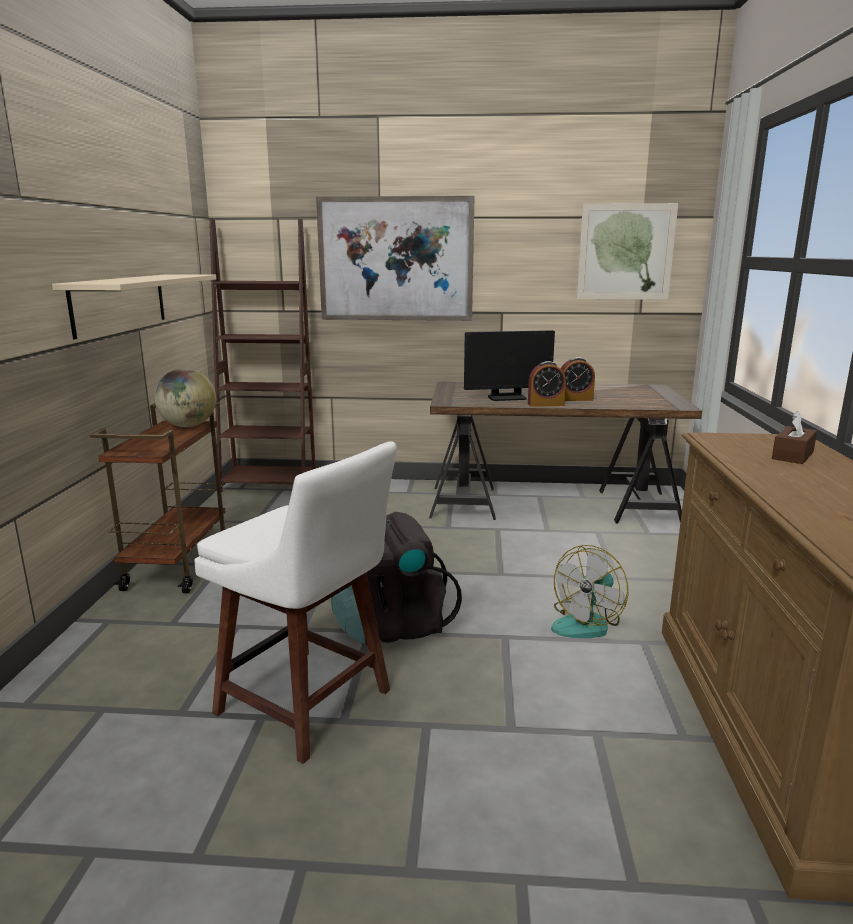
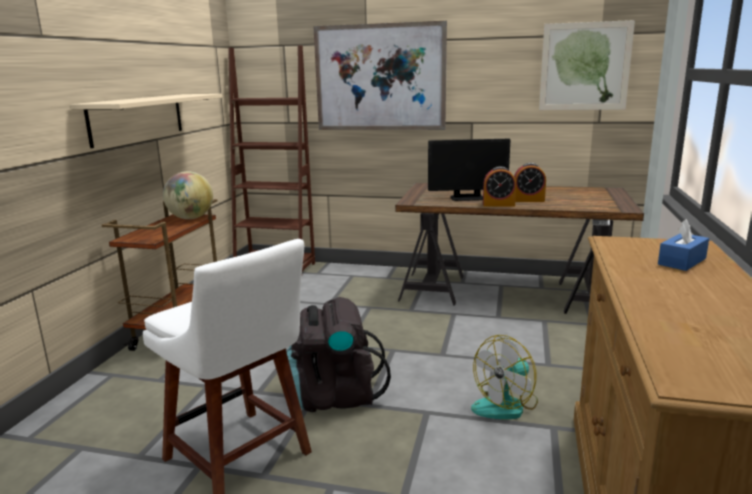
camera: 10 degrees right, 0 degrees up
brown tissue box [772,411,817,464] -> blue tissue box [658,219,709,271]

